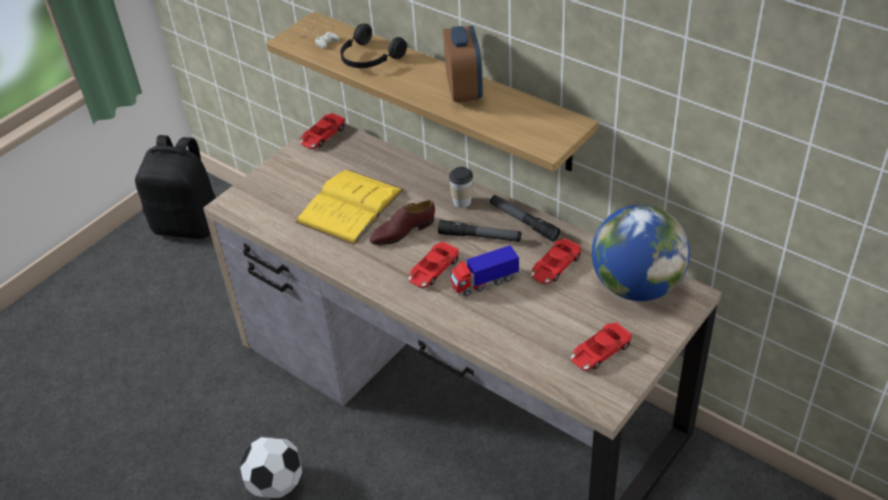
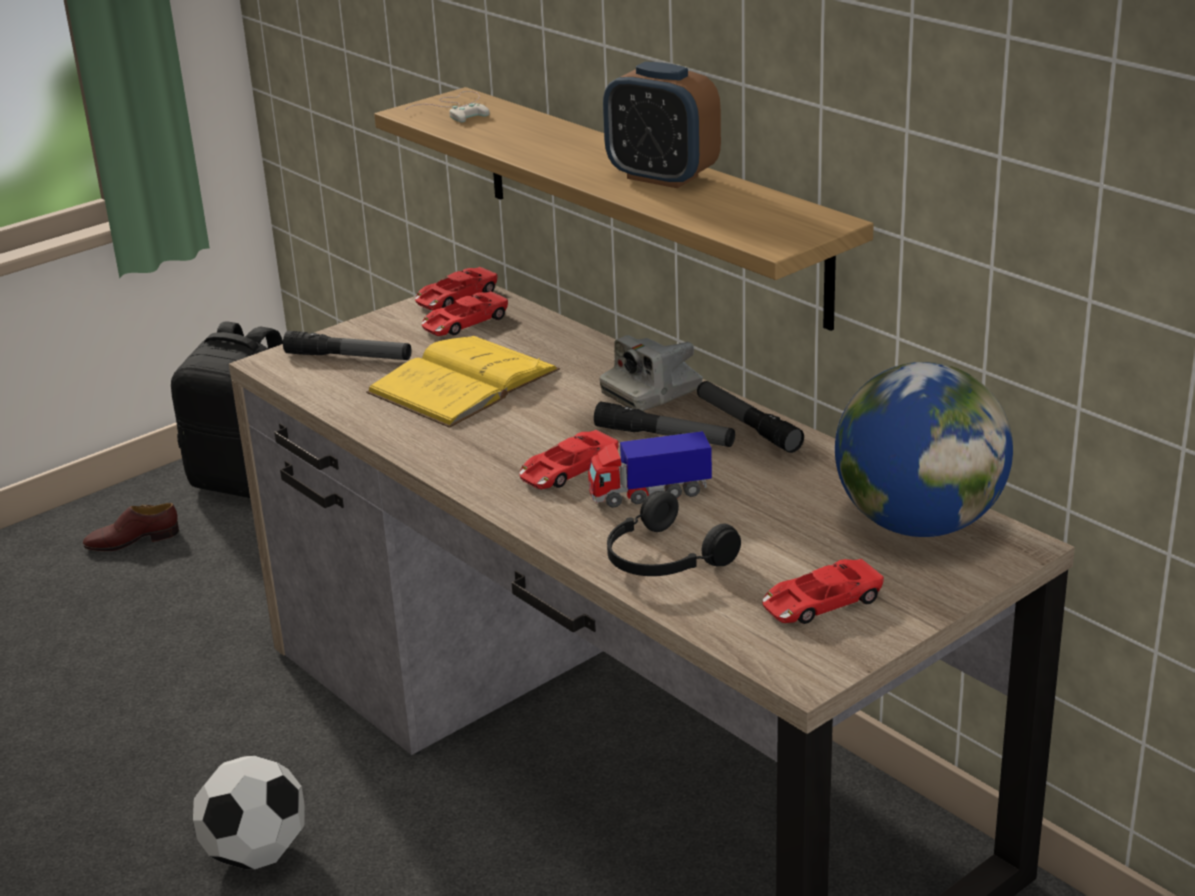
camera: 10 degrees right, 15 degrees down
black headphones [340,24,407,68] -> black headphones moved to [607,491,741,576]
brown shoe [369,200,435,245] -> brown shoe moved to [83,503,179,551]
alarm clock [443,26,483,103] -> alarm clock turned 120 degrees clockwise [603,61,721,188]
cup [449,167,473,208] -> camera [600,335,703,411]
red toy car [531,238,581,284] -> red toy car moved to [422,291,508,336]
none -> flashlight [283,331,411,360]

